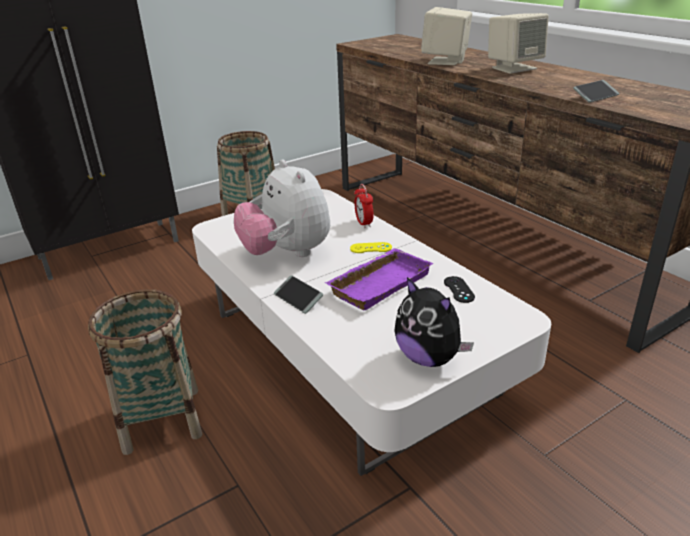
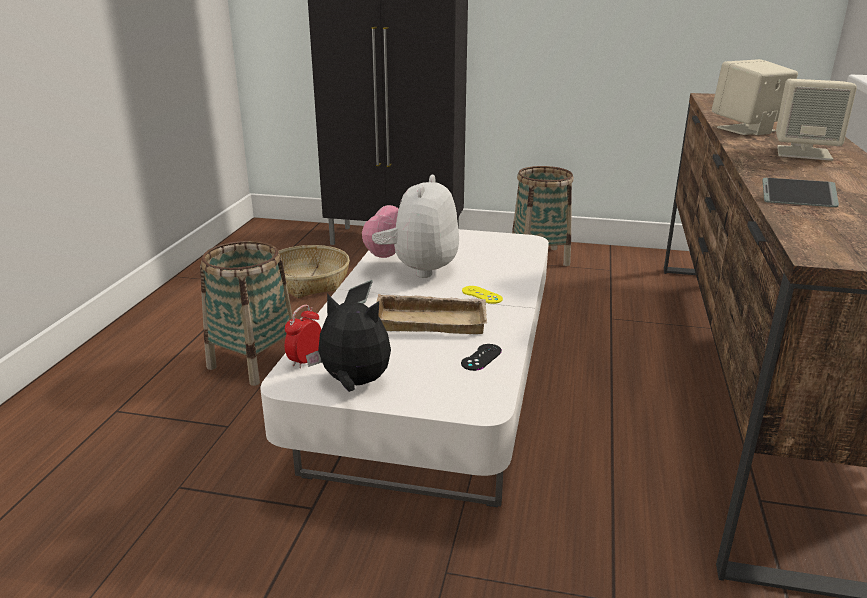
camera: 45 degrees right, 5 degrees down
purple tray [325,248,433,310] -> beige tray [376,294,487,334]
alarm clock [354,184,374,228] -> alarm clock moved to [285,305,321,368]
plush toy [394,277,474,367] -> plush toy turned 105 degrees clockwise [306,293,391,392]
none -> basket [278,245,350,298]

